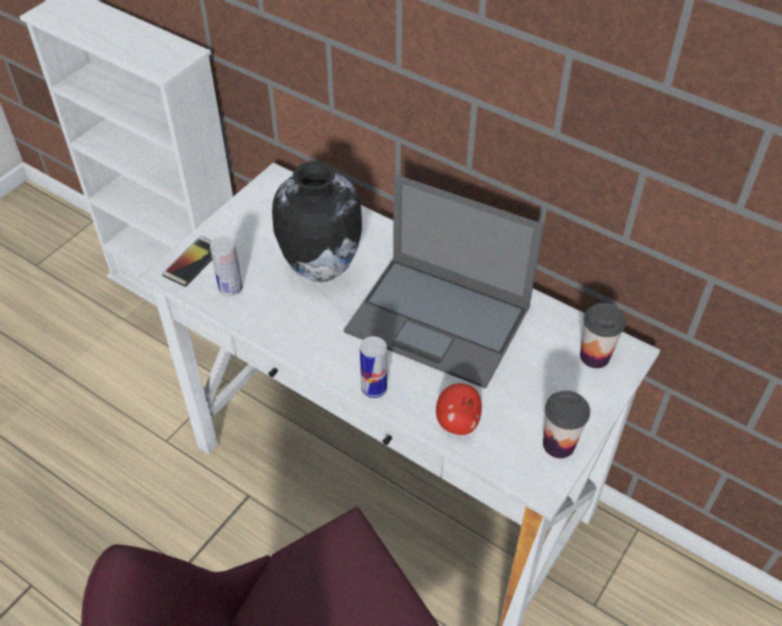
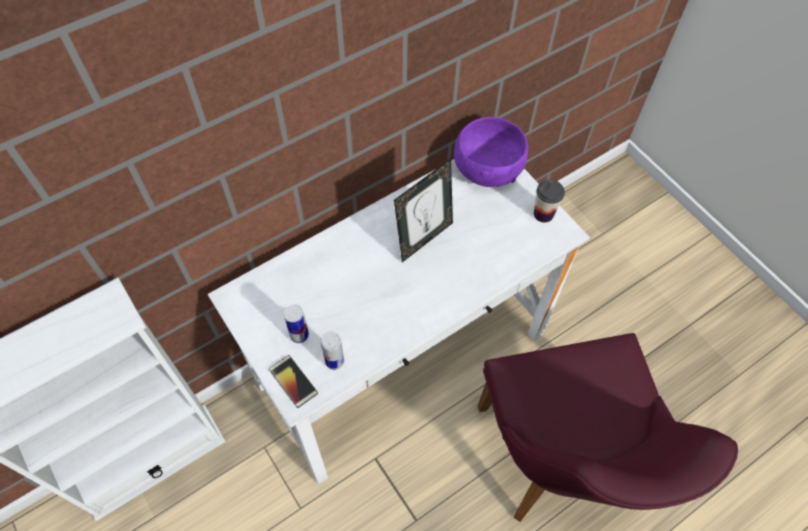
camera: 70 degrees left, 10 degrees up
vase [272,161,362,282] -> none
laptop [344,174,544,389] -> picture frame [394,158,453,262]
can [360,336,387,398] -> can moved to [284,304,309,343]
apple [436,383,482,435] -> none
cup [580,303,626,368] -> purple bowl [454,117,528,187]

